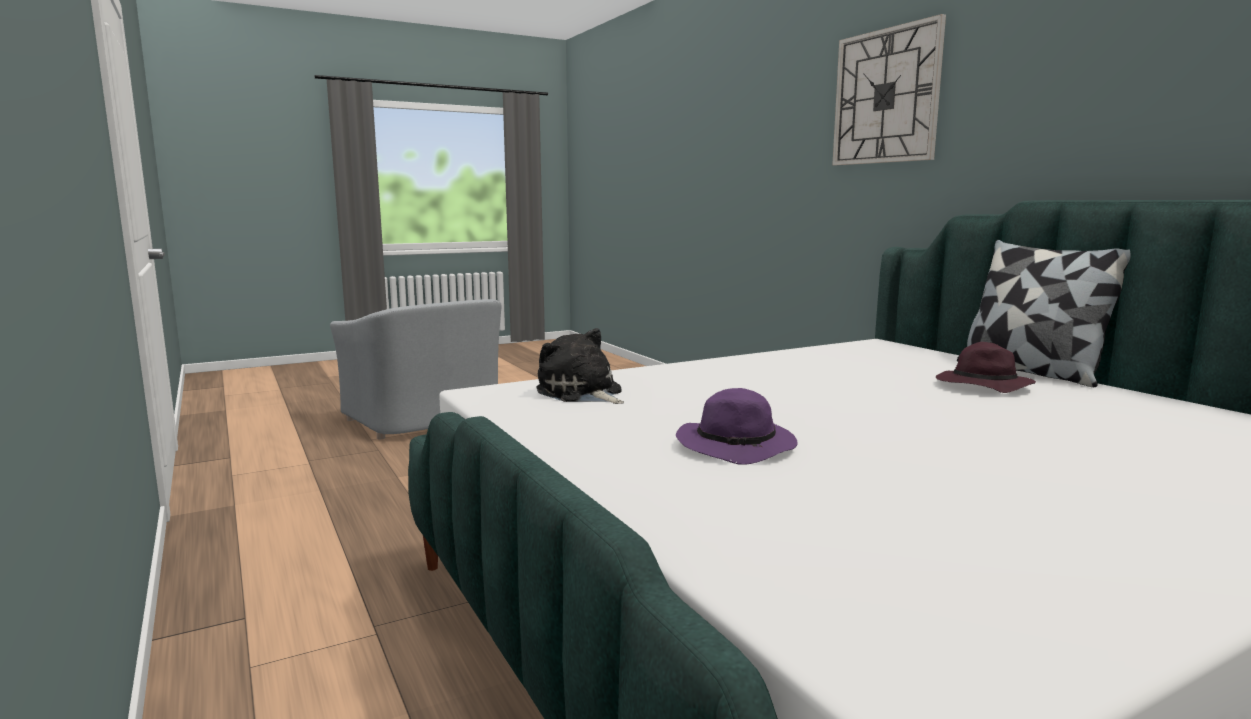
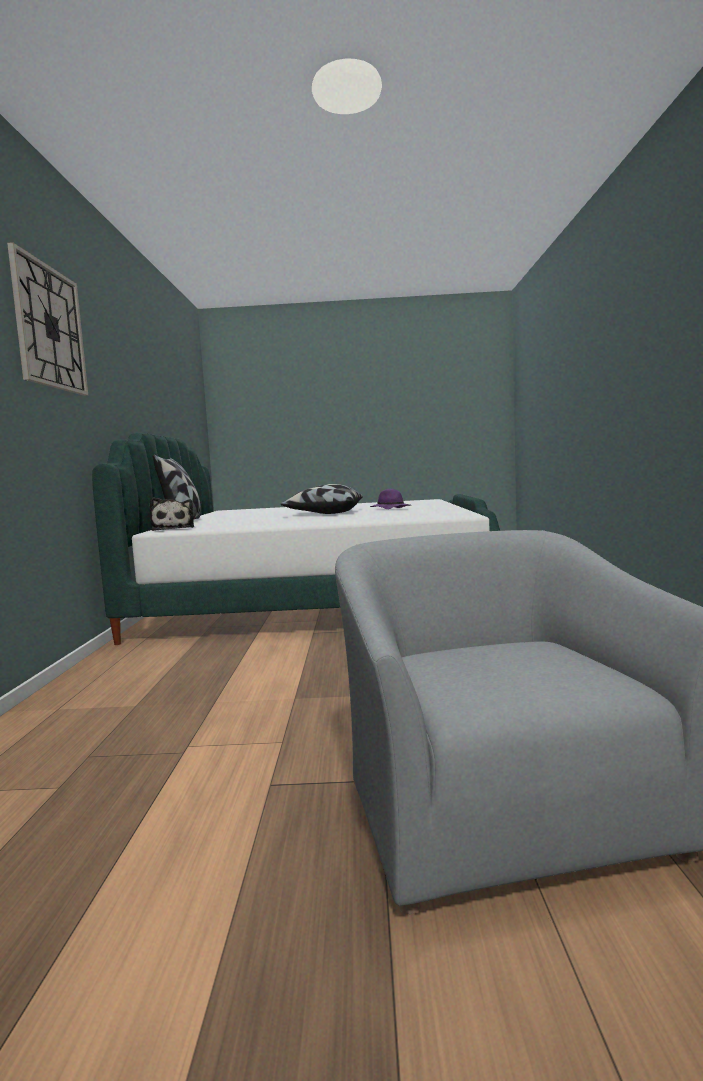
camera: 150 degrees left, 5 degrees down
plush toy [536,328,624,404] -> plush toy moved to [150,497,194,531]
purple hat [936,342,1036,393] -> none
none -> pillow [280,484,363,514]

